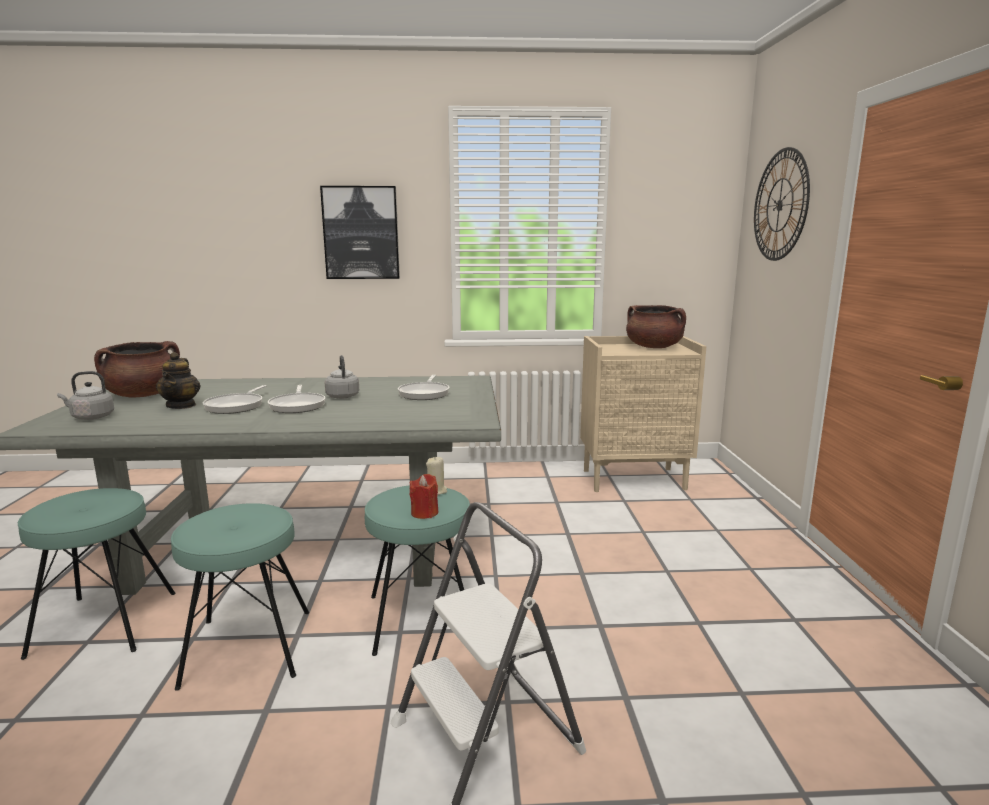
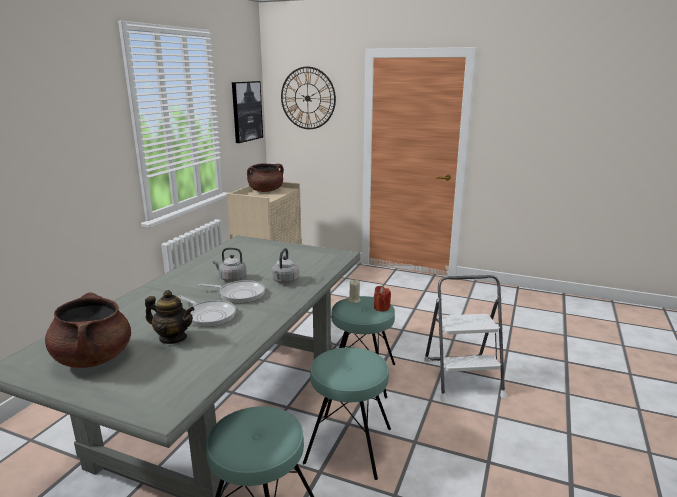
camera: 65 degrees left, 5 degrees up
grey kettle [57,371,114,420] -> grey kettle moved to [272,248,299,284]
picture [320,186,400,279] -> picture moved to [232,81,263,143]
frying pan [398,375,449,400] -> none

